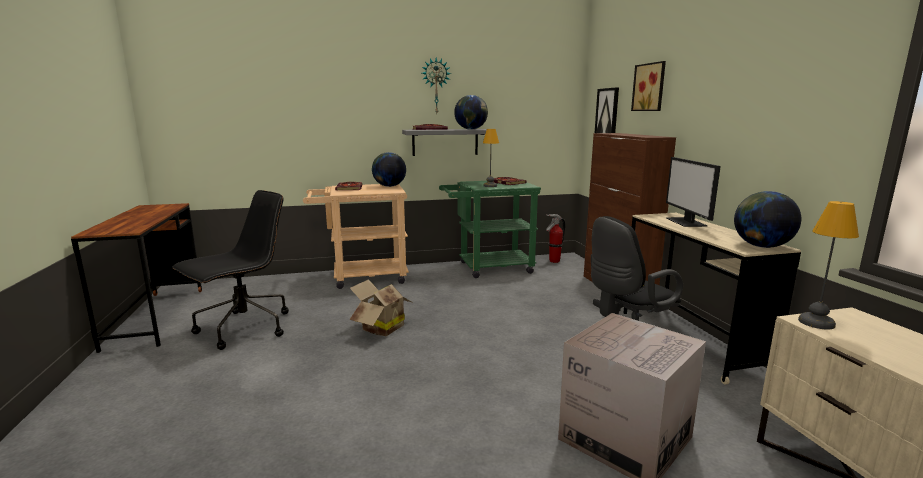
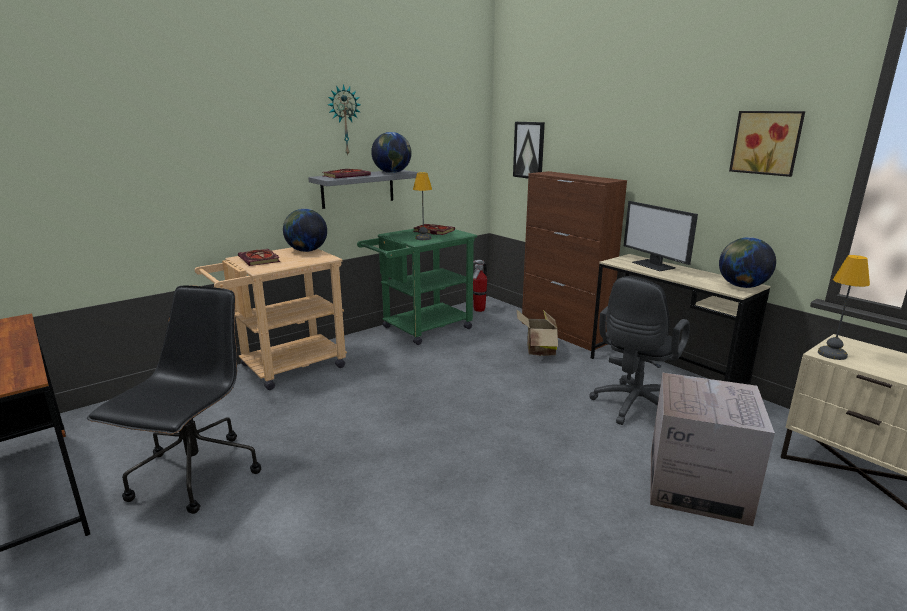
camera: 25 degrees left, 5 degrees up
cardboard box [349,279,411,336] -> cardboard box moved to [516,309,558,356]
picture [631,61,666,111] -> picture moved to [729,111,805,177]

